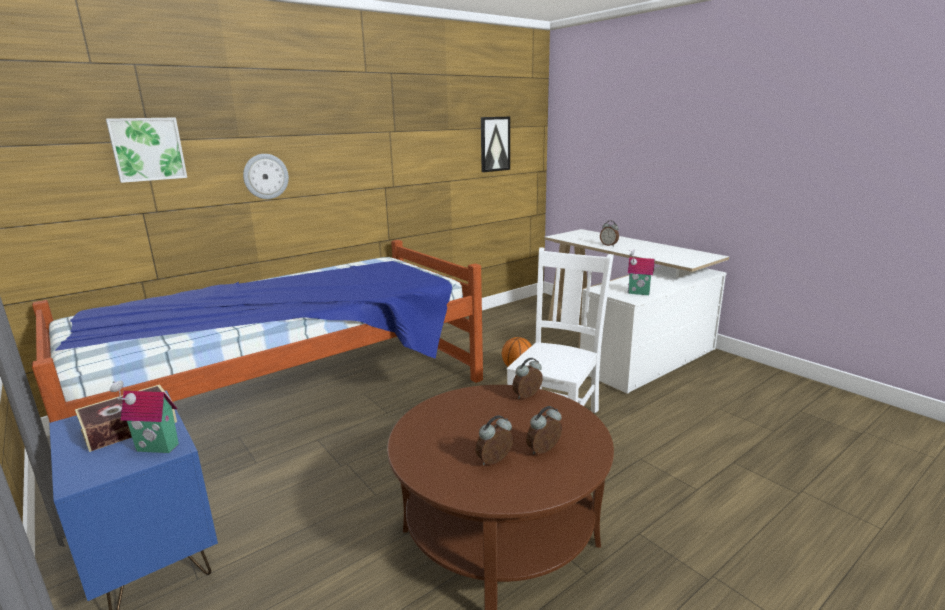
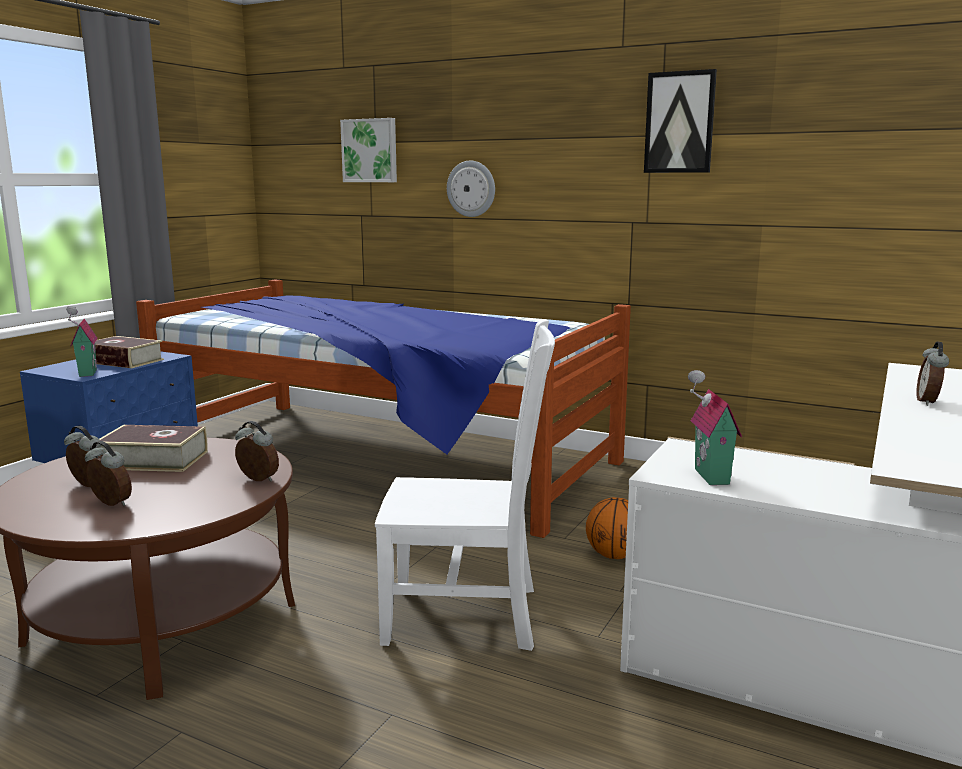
camera: 65 degrees right, 5 degrees down
picture [481,117,510,172] -> picture moved to [644,69,717,173]
none -> book [99,425,208,472]

